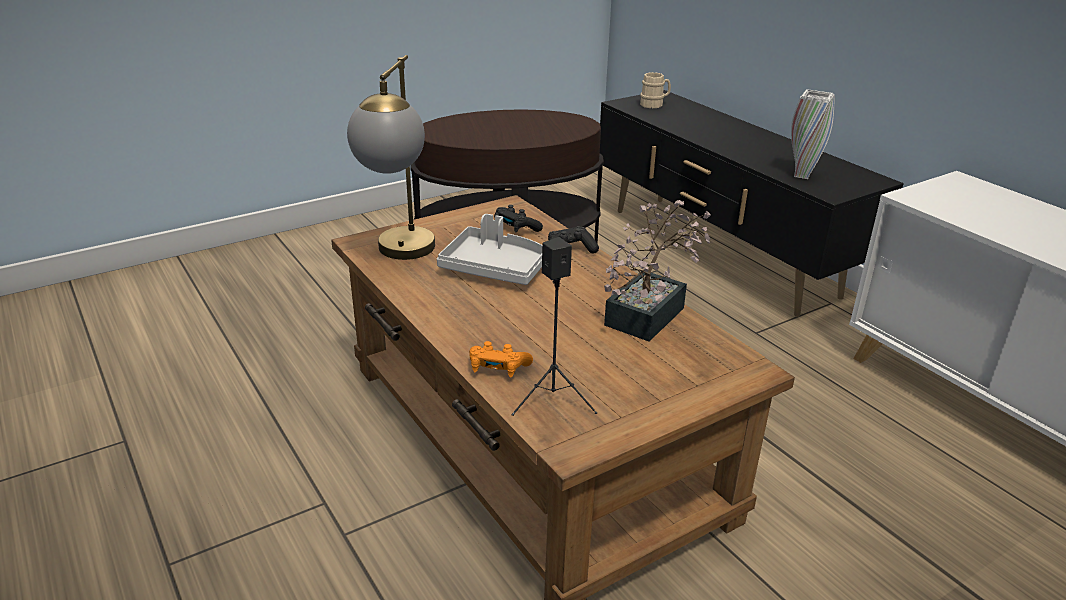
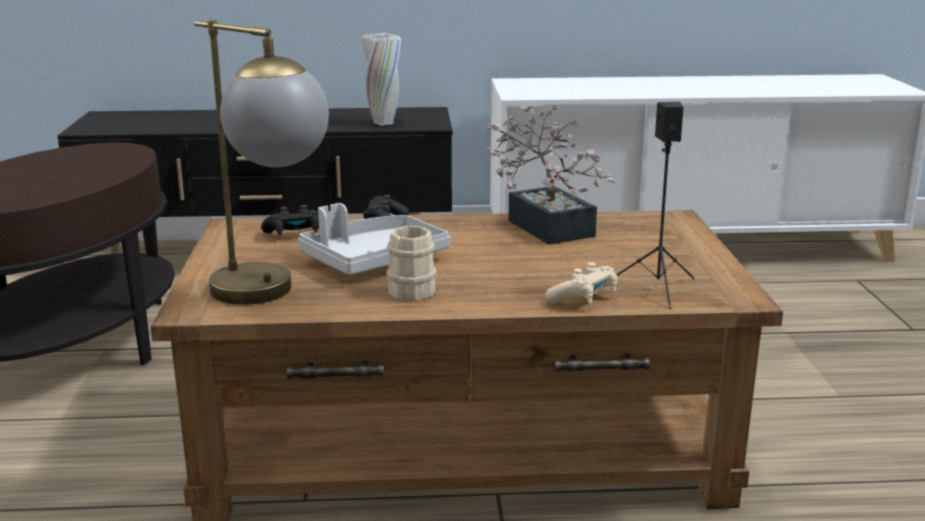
camera: 60 degrees left, 10 degrees down
orange game controller [469,341,533,378] -> beige game controller [545,262,617,304]
beige mug [640,72,671,108] -> beige mug moved to [387,226,437,302]

